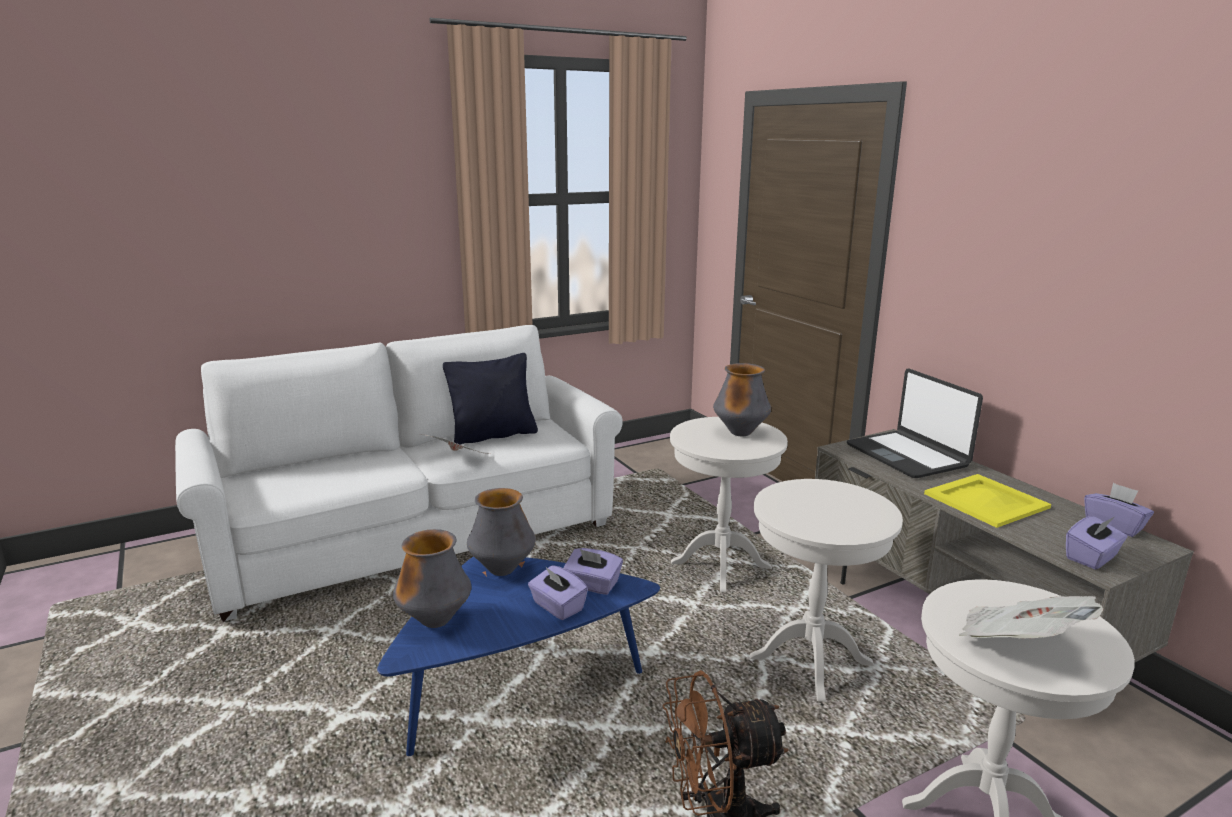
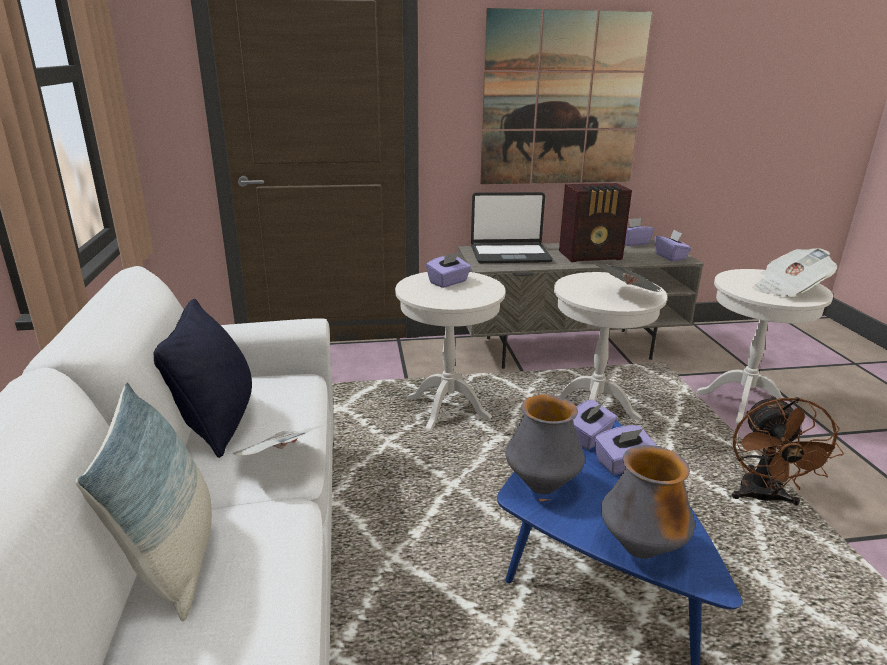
camera: 70 degrees left, 5 degrees up
vase [713,363,771,436] -> purple tissue box [426,252,471,288]
yellow tray [924,474,1051,528] -> radio [559,183,632,262]
none -> pillow [76,382,212,621]
none -> picture [480,8,652,184]
none -> newspaper [597,265,661,292]

